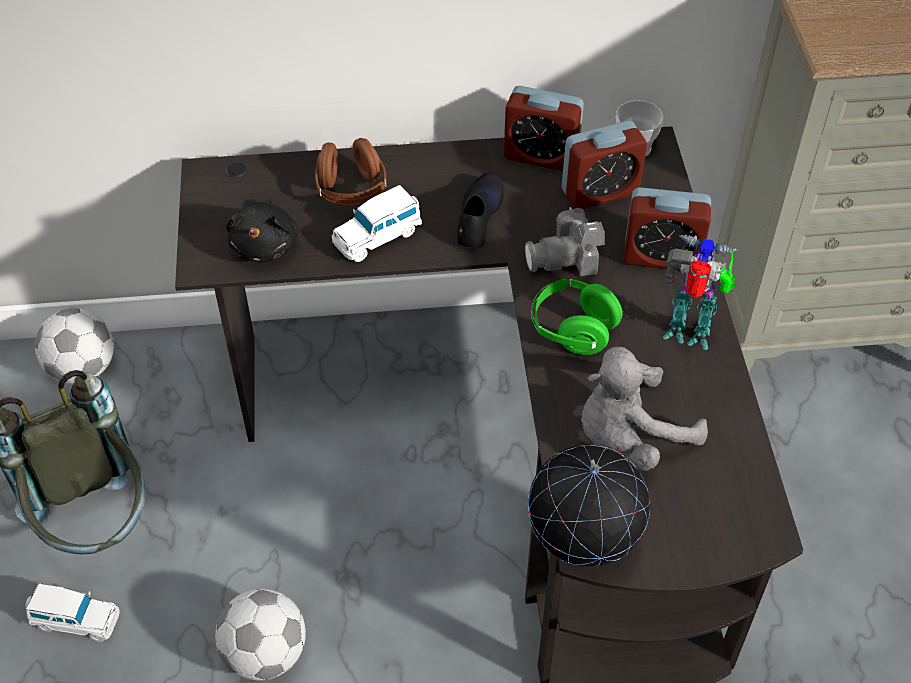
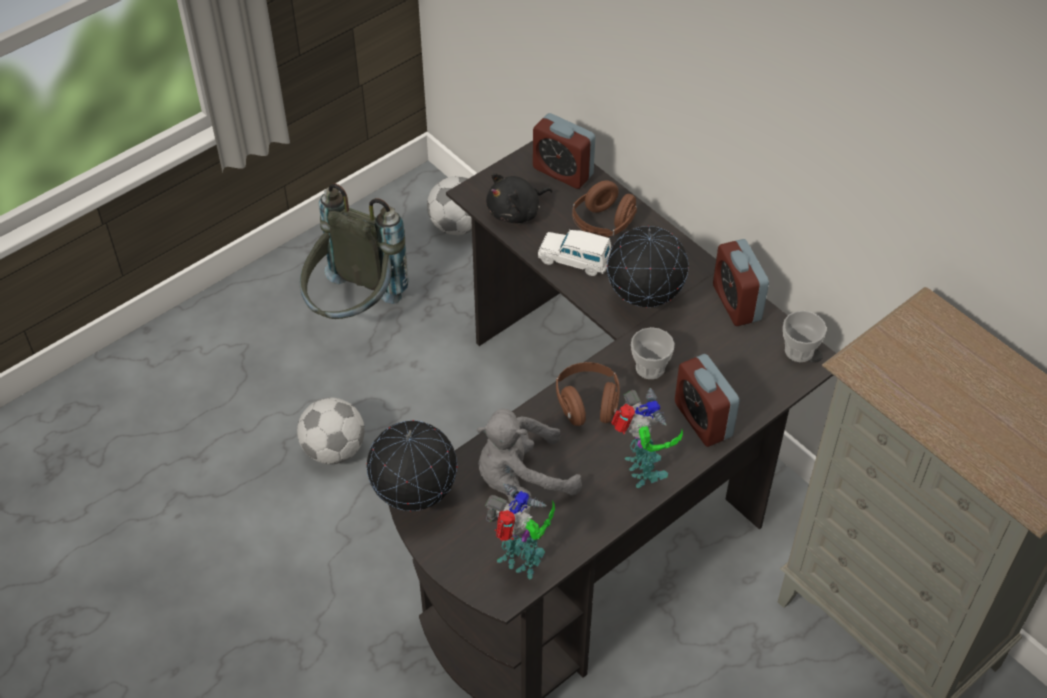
camera: 55 degrees right, 0 degrees up
white toy car [26,583,120,642] -> none
black shoe [457,172,504,248] -> globe [607,226,689,308]
camera [525,207,605,276] -> cup [631,327,675,379]
green headphones [531,279,623,355] -> brown headphones [556,362,620,426]
alarm clock [562,121,647,209] -> alarm clock moved to [533,113,595,189]
grey plush toy [581,347,708,471] -> grey plush toy turned 45 degrees counterclockwise [477,409,582,505]
none -> toy robot [485,484,555,579]

